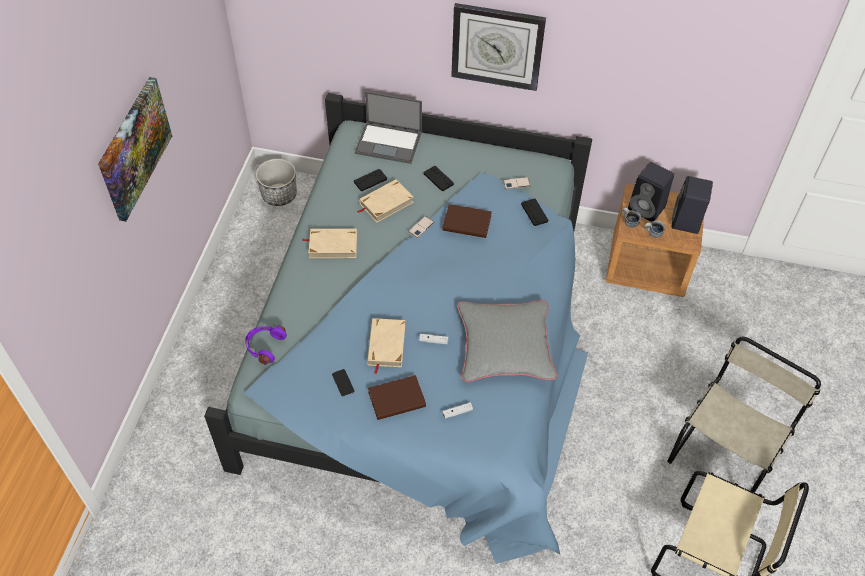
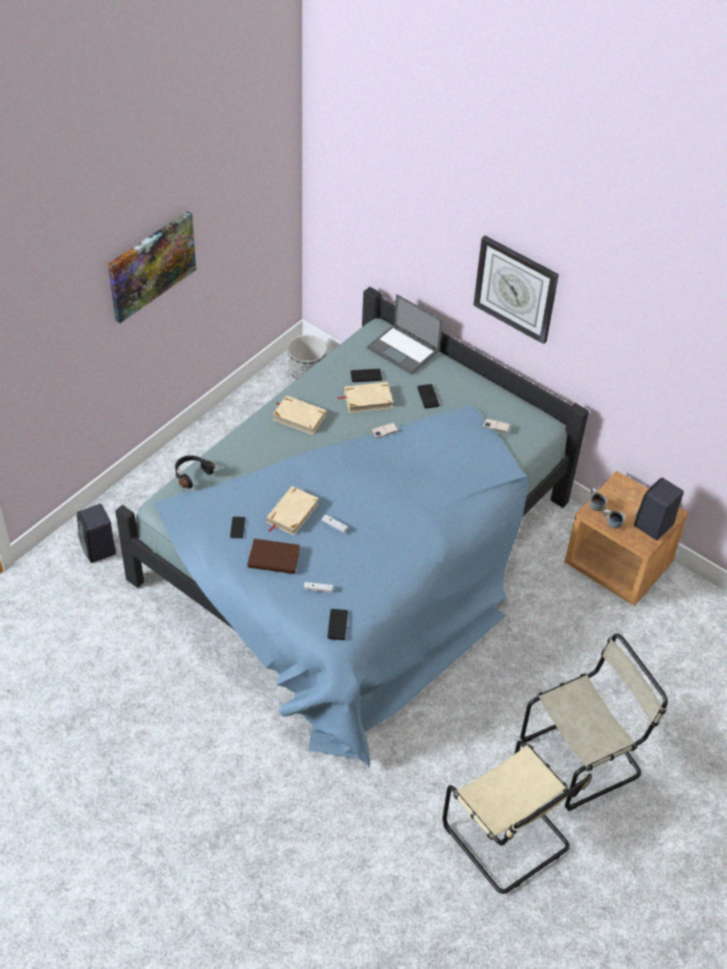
camera: 25 degrees right, 5 degrees down
purple headphones [245,325,287,365] -> black headphones [175,455,215,489]
brown book [442,204,492,238] -> none
grey pillow [457,300,557,382] -> none
black game controller [521,198,548,226] -> black game controller moved to [327,609,348,640]
black speaker [628,162,674,222] -> black speaker moved to [77,504,116,563]

